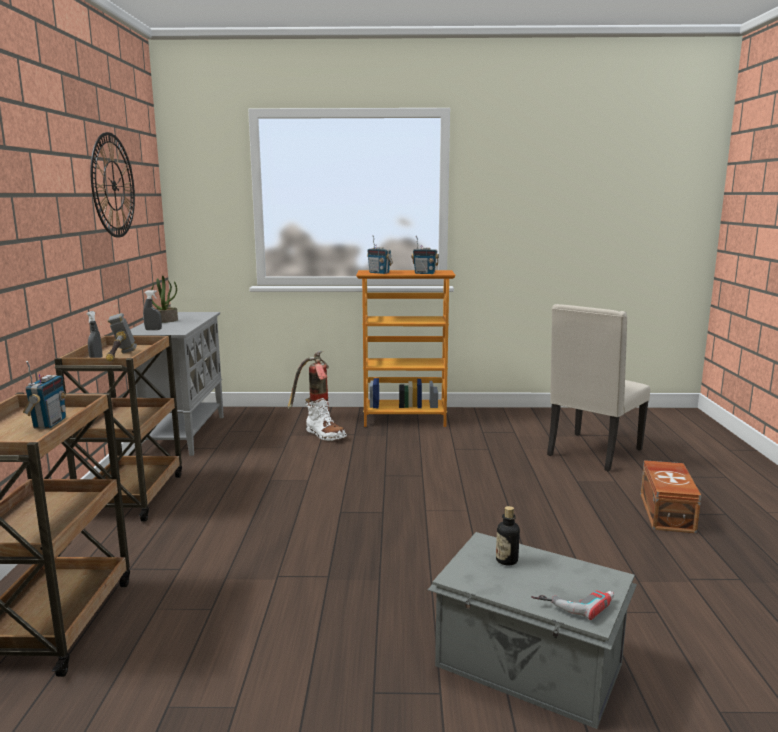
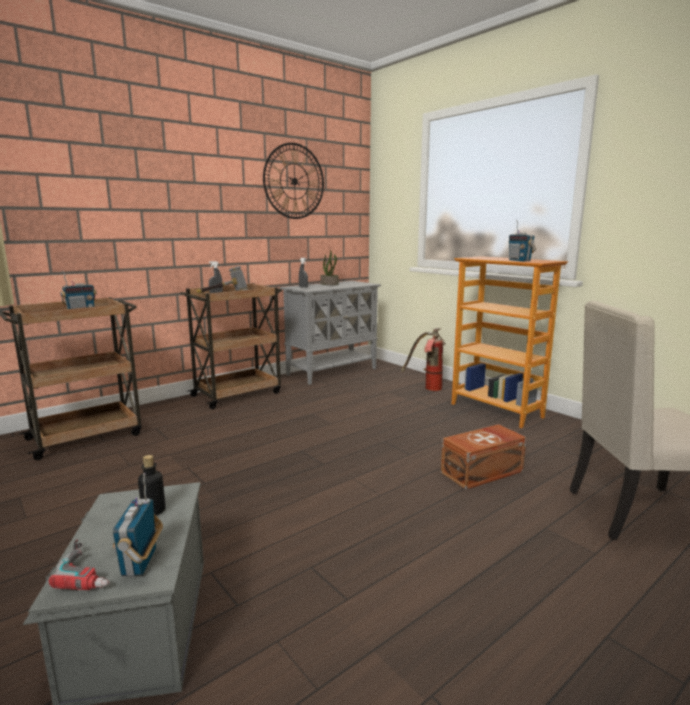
camera: 50 degrees right, 0 degrees up
white boot [305,398,347,441] -> none
radio [367,236,393,274] -> radio moved to [113,473,163,577]
brown storage box [641,460,701,534] -> brown storage box moved to [441,424,526,489]

